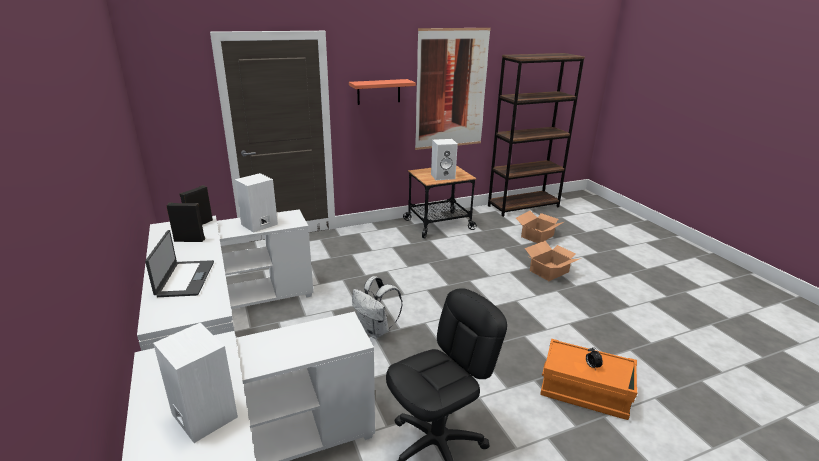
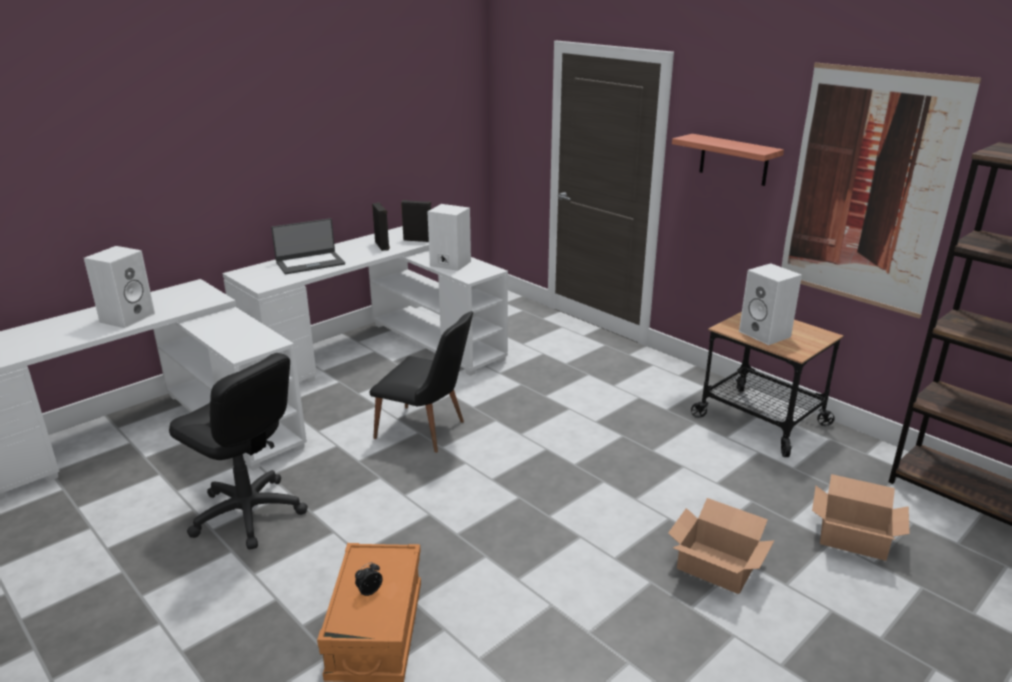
camera: 70 degrees right, 0 degrees up
white backpack [352,276,403,339] -> black chair [369,311,473,453]

